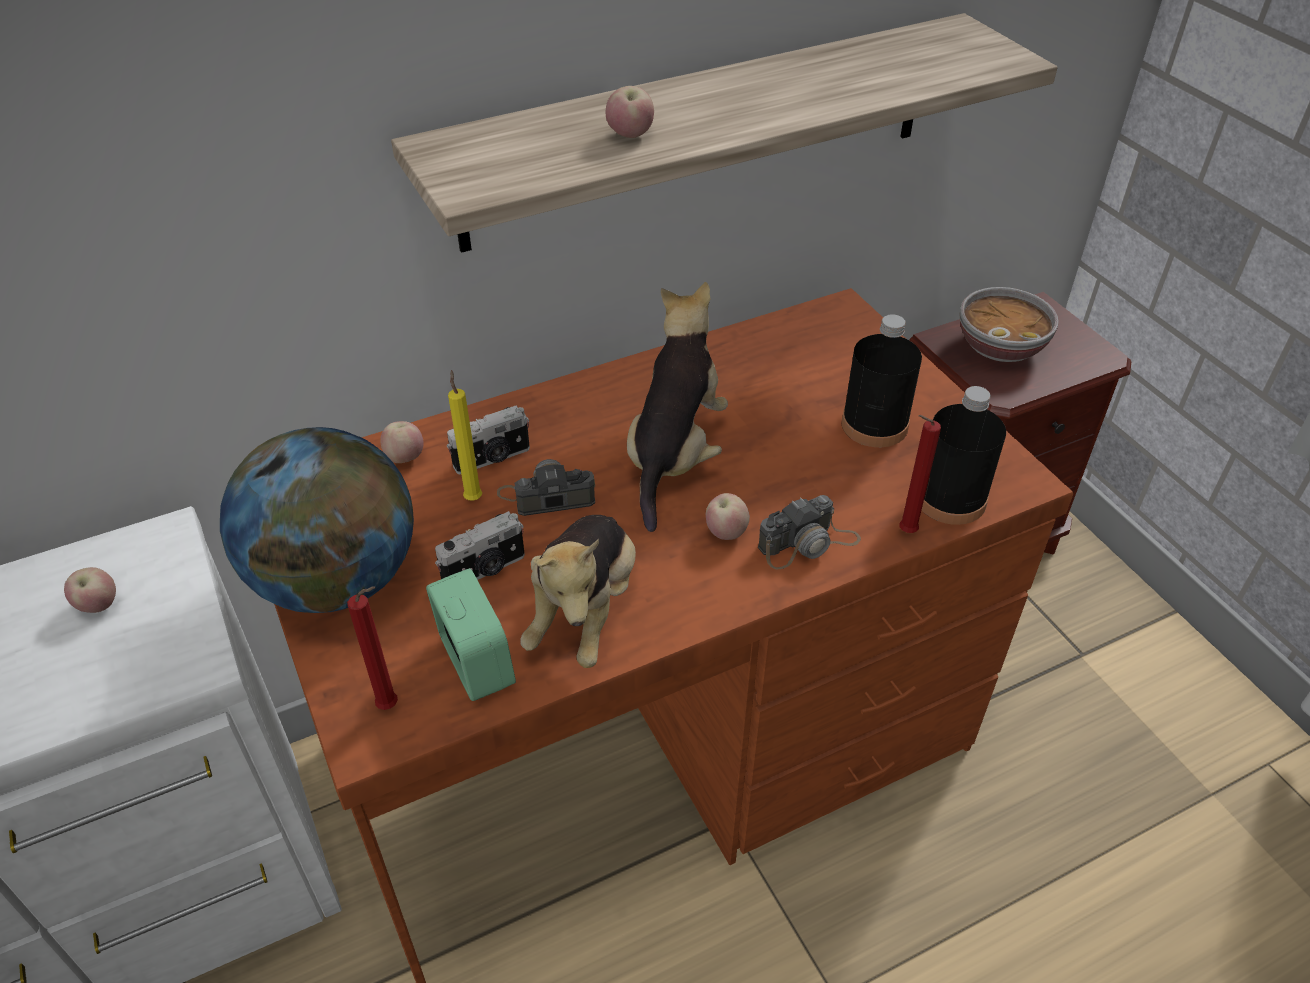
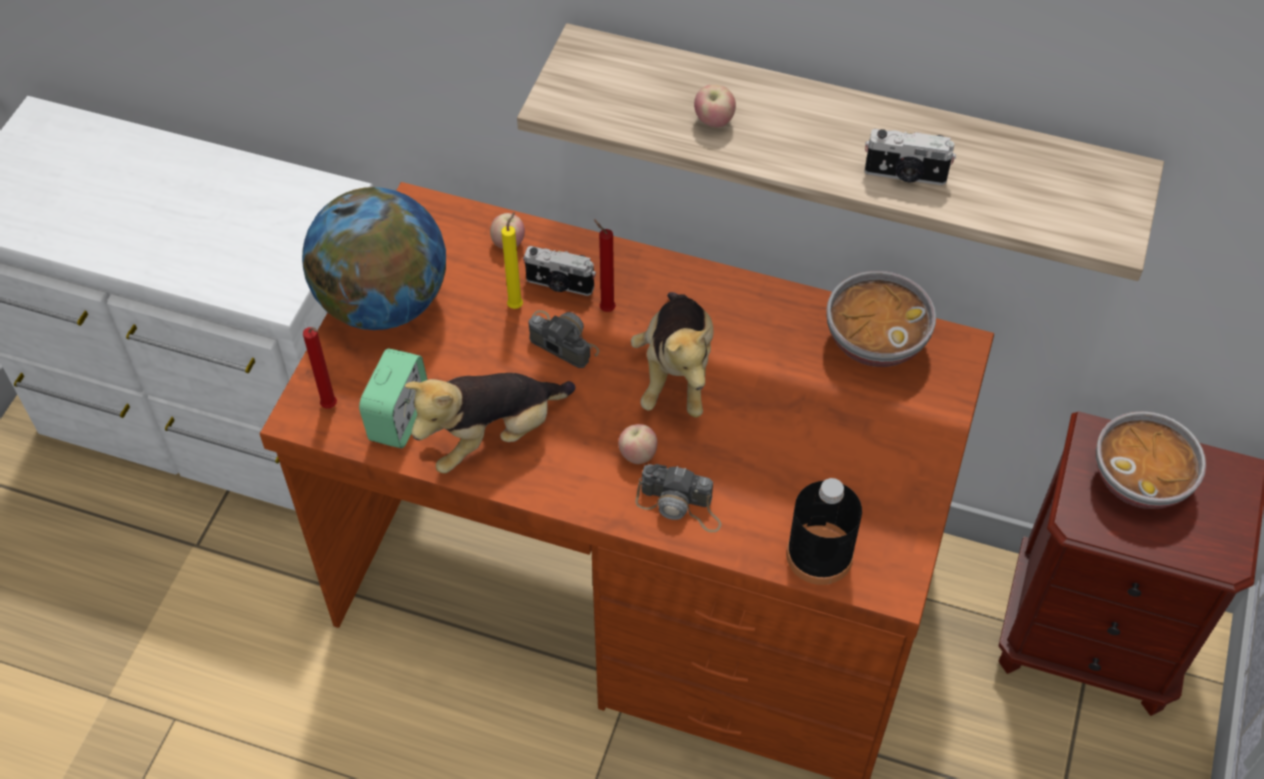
camera: 45 degrees right, 10 degrees up
apple [64,567,116,613] -> none
camera [435,511,525,580] -> camera moved to [865,129,956,185]
plush toy [627,282,728,532] -> plush toy turned 120 degrees clockwise [631,292,713,418]
black bottle [841,314,922,447] -> none
red candle [899,415,941,533] -> red candle moved to [594,219,616,312]
none -> bowl [826,271,936,367]

